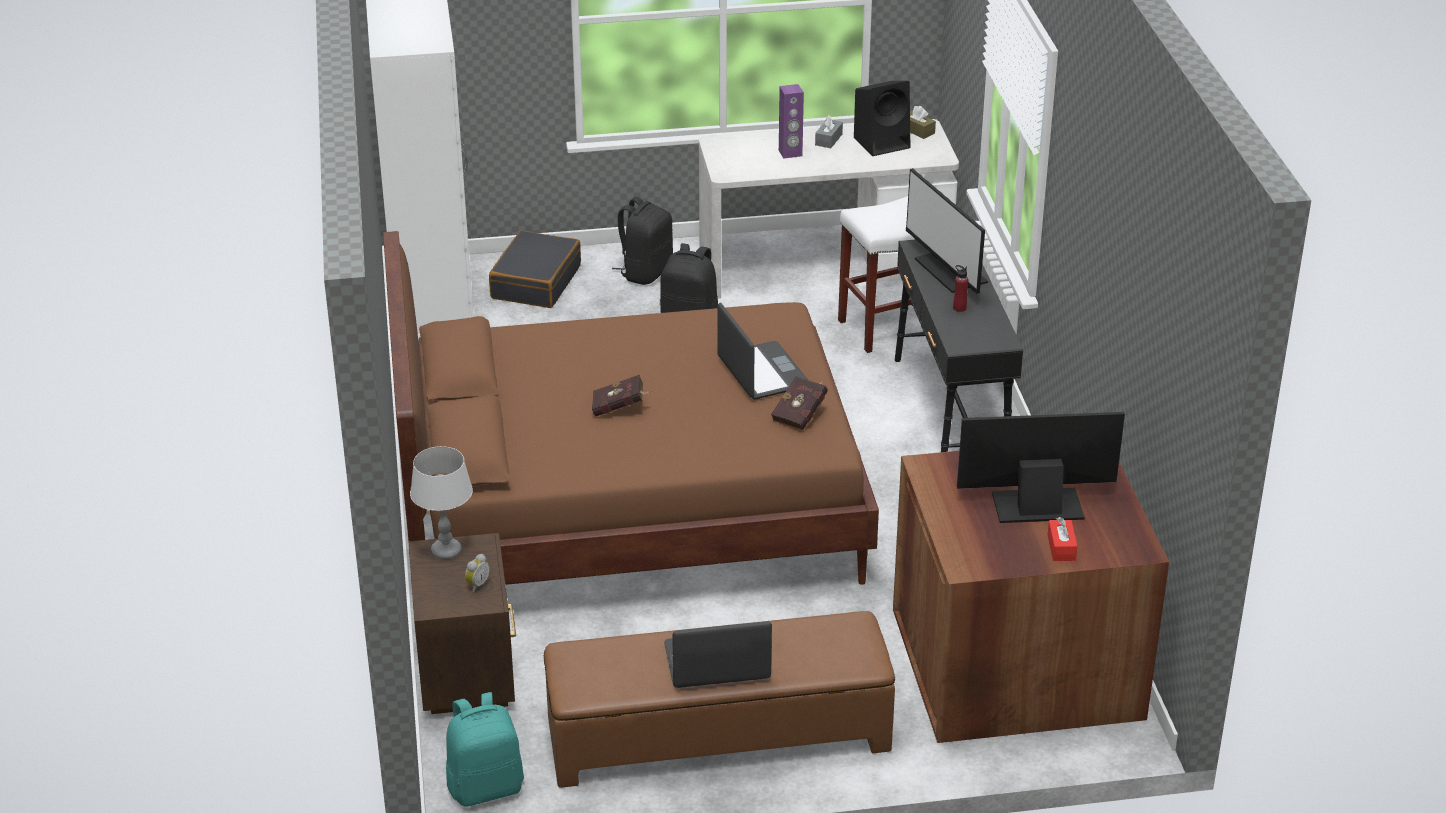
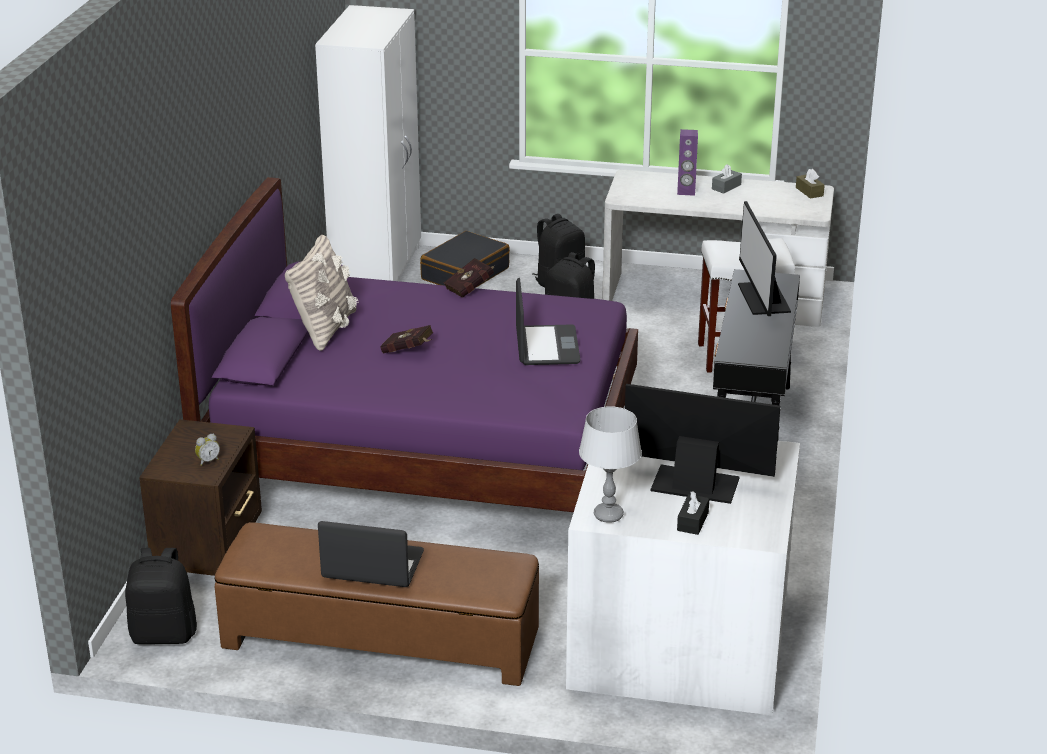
camera: 20 degrees right, 5 degrees down
brown bed [383,231,879,585] -> purple bed [171,177,638,512]
grey table lamp [410,446,473,559] -> grey table lamp moved to [579,406,642,523]
turquoise backpack [446,692,524,807] -> black backpack [125,548,197,644]
red book [771,376,828,430] -> red book moved to [444,258,495,298]
black speaker [854,81,910,156] -> none
brown dresser [893,451,1169,743] -> white dresser [566,441,800,715]
red bottle [953,265,968,312] -> none
red tissue box [1047,517,1078,561] -> black tissue box [677,491,709,535]
none -> beige pillow [285,235,359,351]

